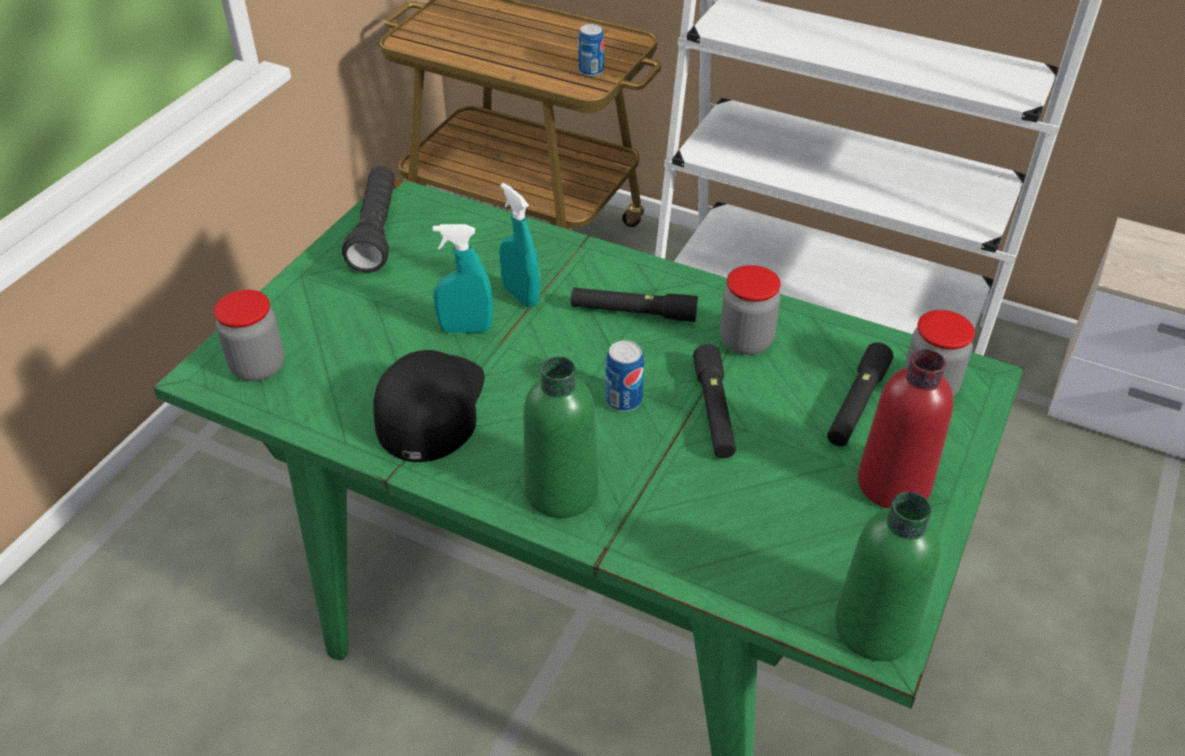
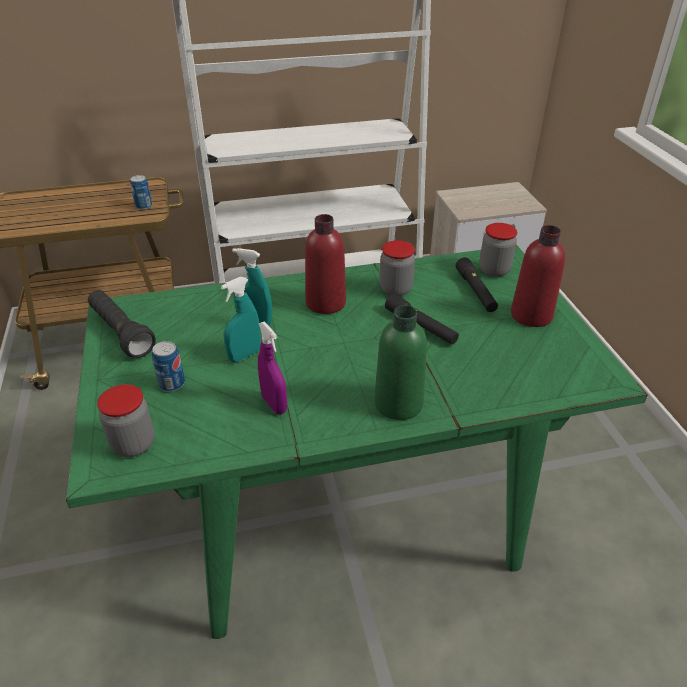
camera: 40 degrees left, 5 degrees down
black cap [373,350,485,462] -> purple spray bottle [258,322,287,414]
black flashlight [571,288,698,322] -> red bottle [305,214,346,314]
can [605,340,644,412] -> can moved to [152,341,185,392]
green bottle [835,492,941,661] -> none

